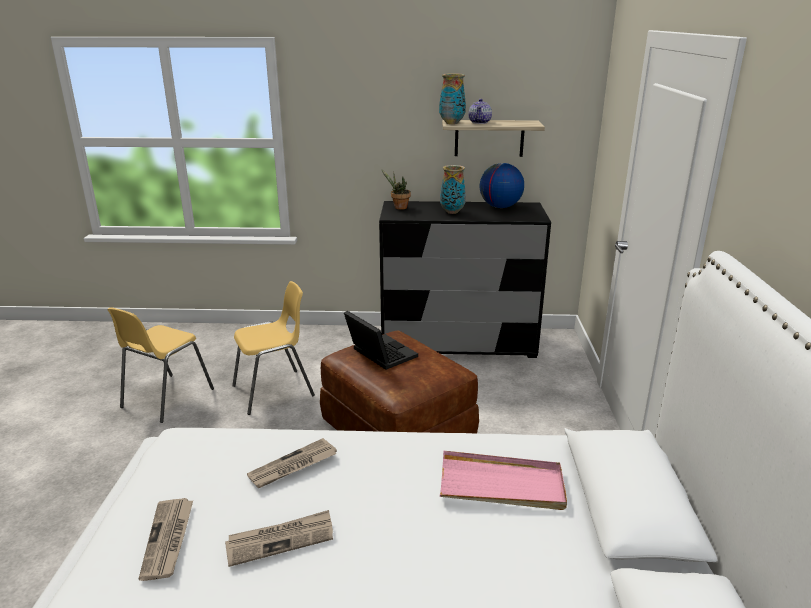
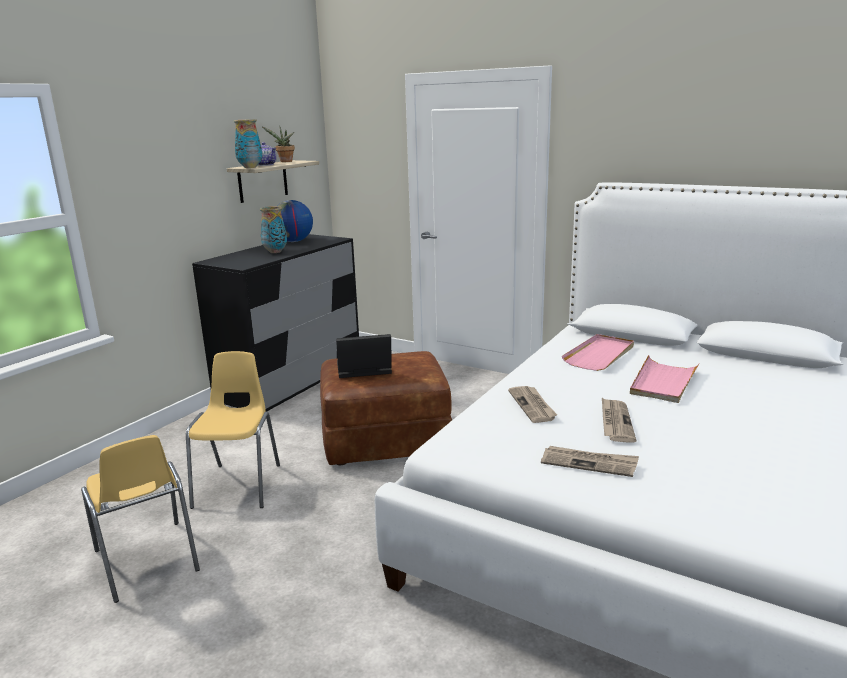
camera: 60 degrees left, 5 degrees down
potted plant [381,169,411,210] -> potted plant moved to [261,126,295,162]
none -> pink tray [630,355,700,403]

